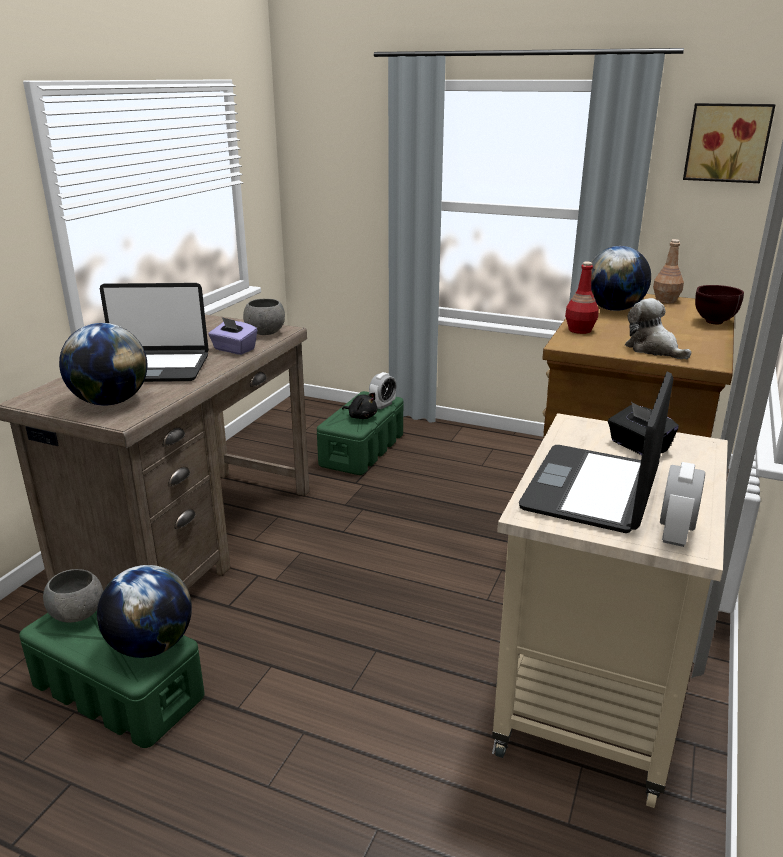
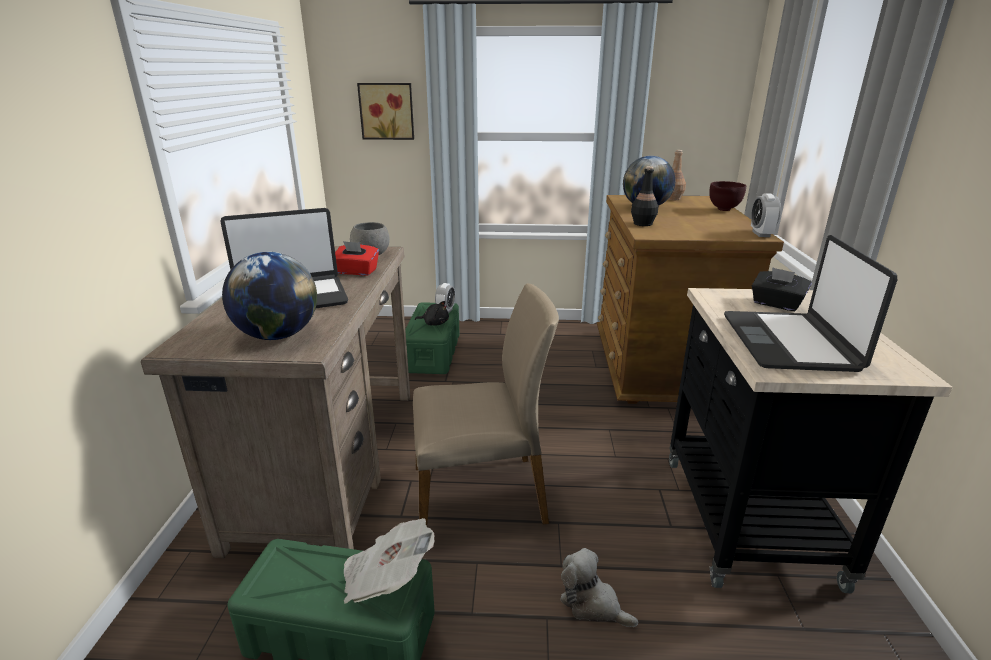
camera: 20 degrees left, 0 degrees up
grey bowl [43,569,103,622] -> none
globe [97,565,192,658] -> newspaper [344,518,435,604]
purple tissue box [208,317,257,355] -> red tissue box [335,241,379,276]
beige cart [492,413,728,808] -> black cart [669,288,953,593]
red bottle [565,261,599,334] -> black bottle [631,166,658,226]
plush toy [625,298,691,359] -> plush toy moved to [560,548,638,627]
alarm clock [660,462,705,547] -> alarm clock moved to [751,193,781,237]
picture [683,103,776,183] -> picture moved to [357,83,414,140]
none -> beige chair [413,283,559,526]

